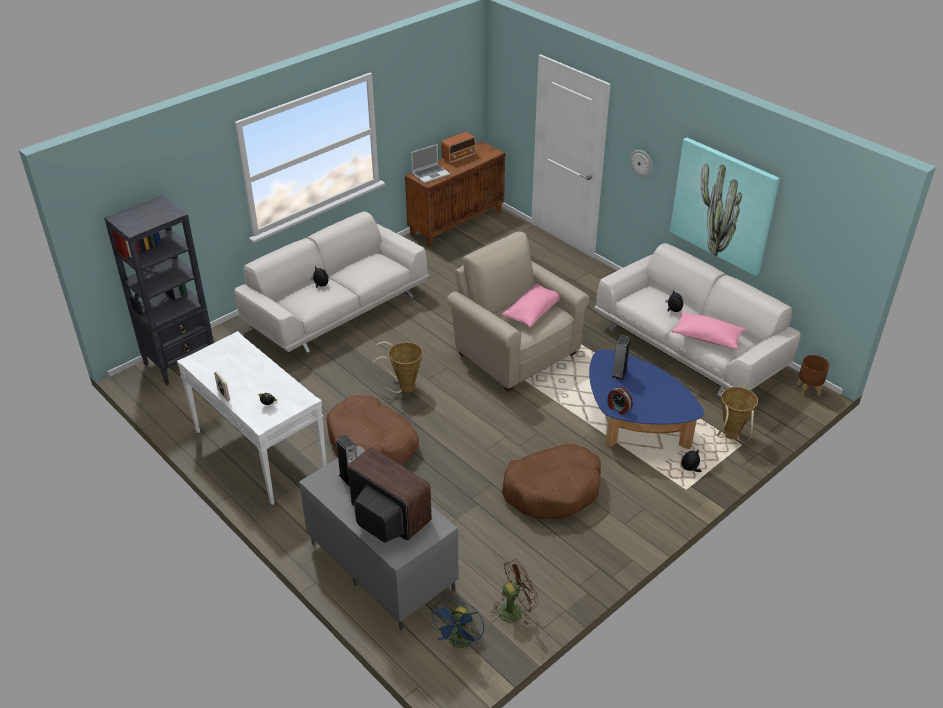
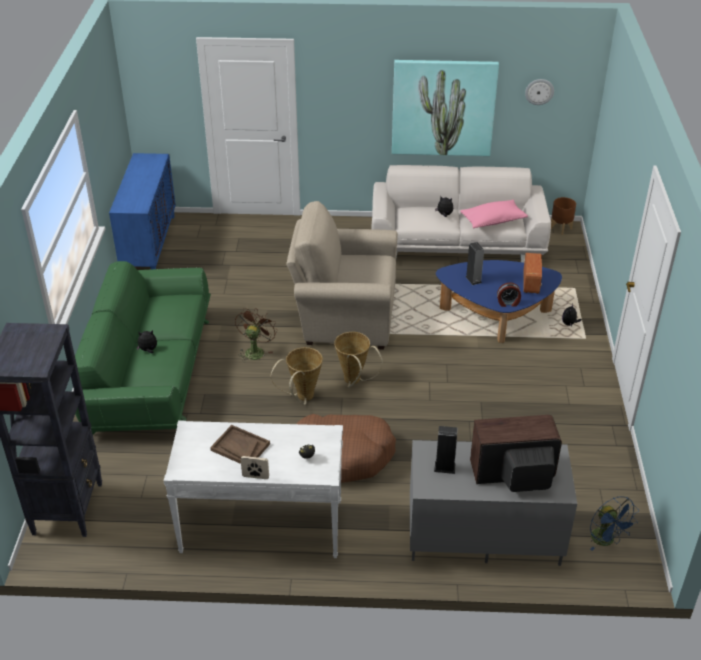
camera: 45 degrees left, 0 degrees up
white sofa [234,212,429,353] -> green sofa [75,261,211,435]
brown cabinet [405,141,505,247] -> blue cabinet [109,153,176,269]
laptop [411,144,450,183] -> none
radio [441,132,476,163] -> radio moved to [523,253,542,294]
brown fan [490,559,539,625] -> brown fan moved to [235,308,277,362]
pink pillow [502,283,560,327] -> none
brown dog bed [502,444,601,519] -> none
wall clock [630,150,653,177] -> wall clock moved to [525,79,554,105]
basket [717,387,758,442] -> basket moved to [334,332,383,388]
none -> brown tray [210,425,270,464]

